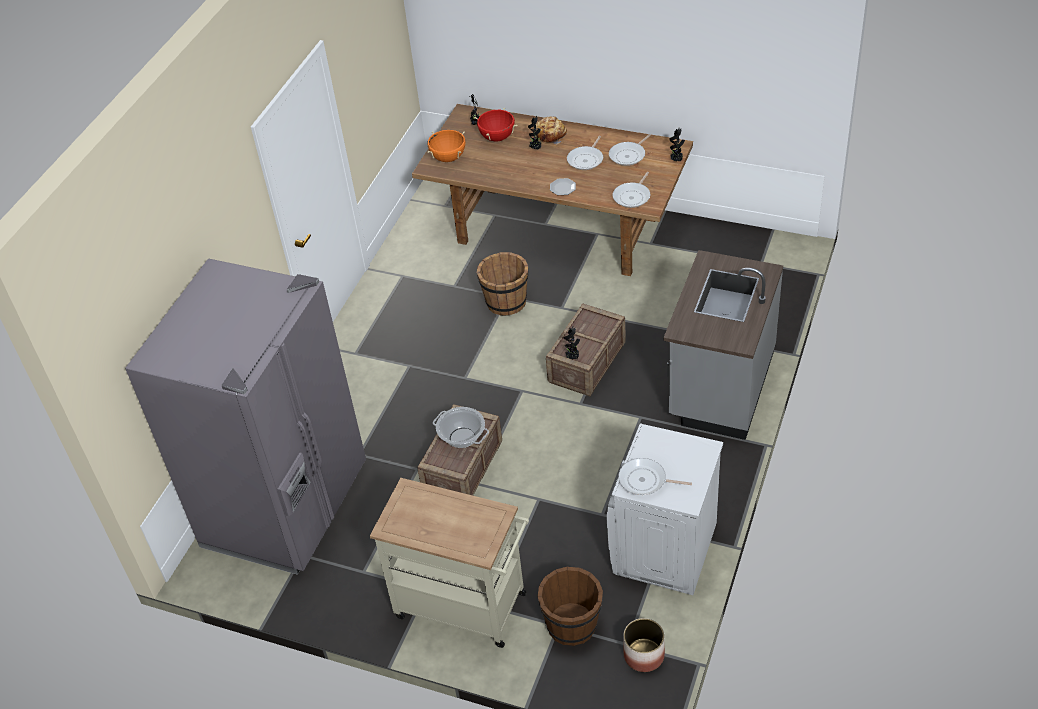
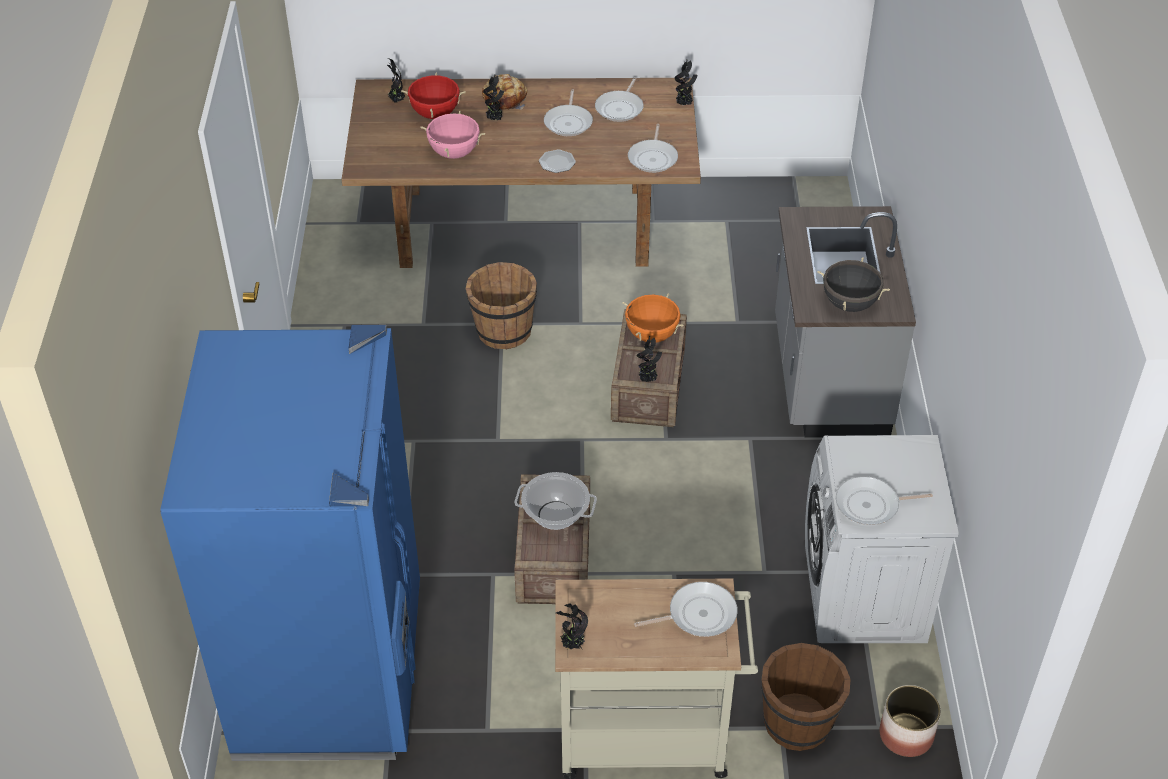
camera: 25 degrees left, 0 degrees up
grey fridge [125,258,366,575] -> blue fridge [160,325,420,761]
orange cooking pot [427,130,465,162] -> orange cooking pot moved to [622,293,684,343]
none -> pink cooking pot [421,111,485,159]
none -> potted plant [556,603,588,650]
none -> frying pan [634,582,738,637]
none -> black cooking pot [817,257,890,312]

